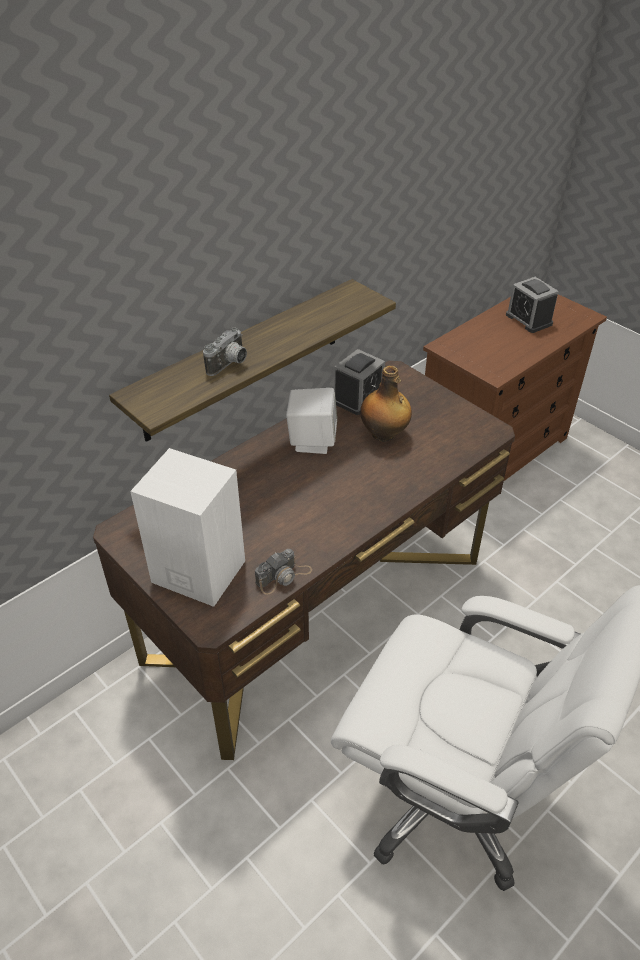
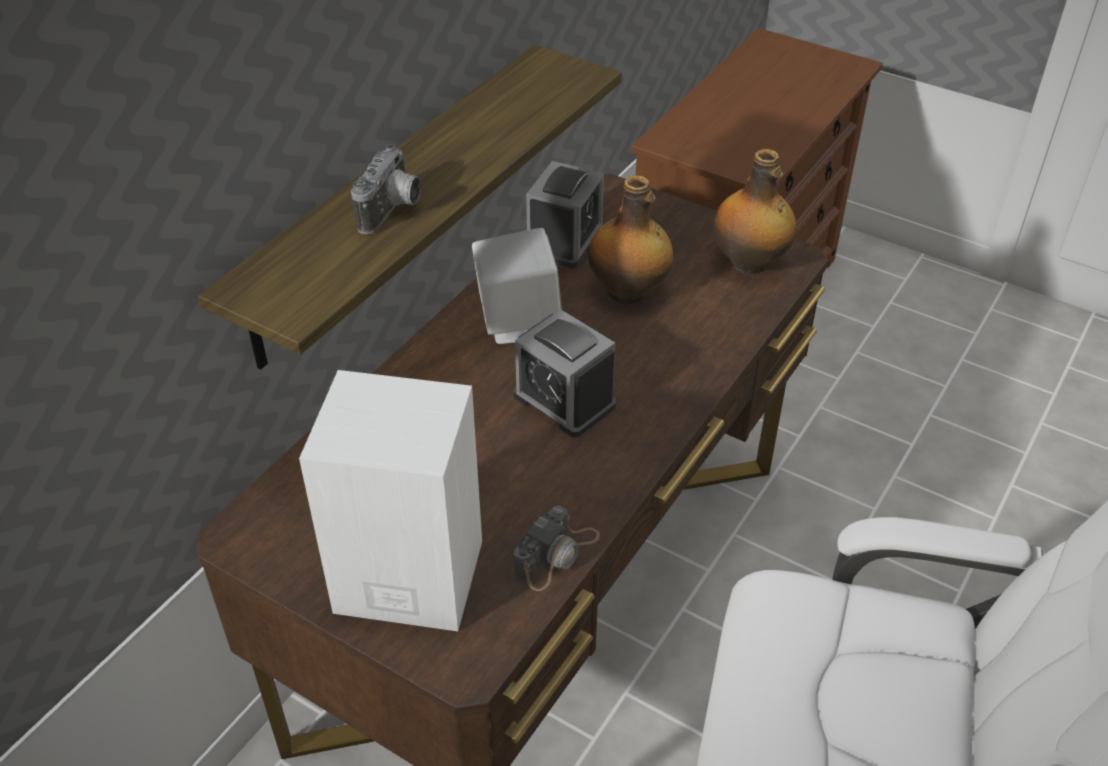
camera: 15 degrees left, 0 degrees up
alarm clock [506,277,559,333] -> alarm clock moved to [513,309,616,438]
none -> bottle [713,149,796,274]

